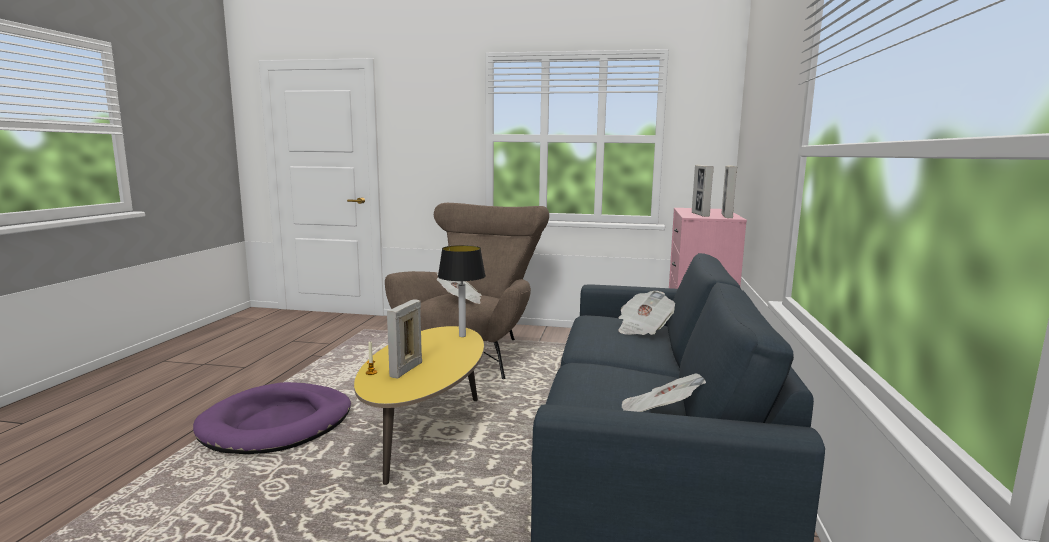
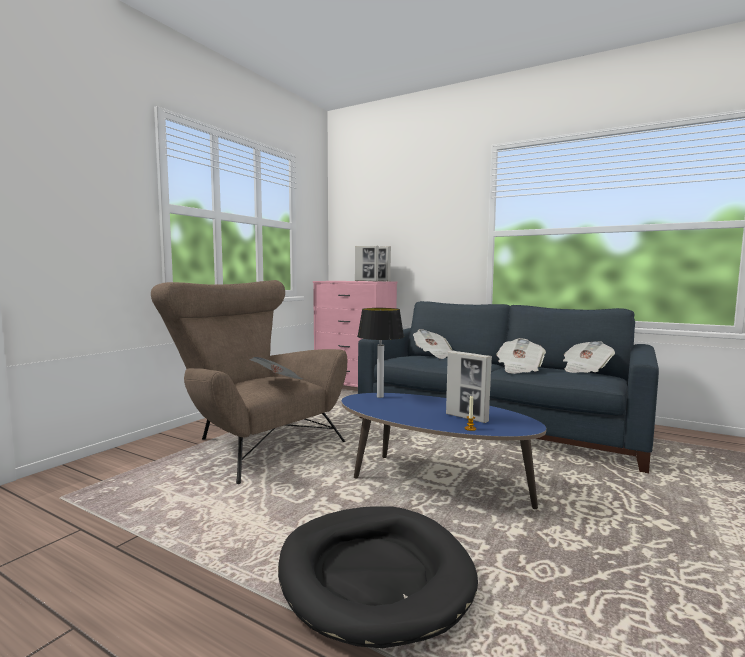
camera: 70 degrees left, 5 degrees down
purple dog bed [193,382,351,454] -> black dog bed [278,506,478,648]
yellow coffee table [354,326,484,485] -> blue coffee table [342,393,546,509]
none -> newspaper [496,338,546,374]

